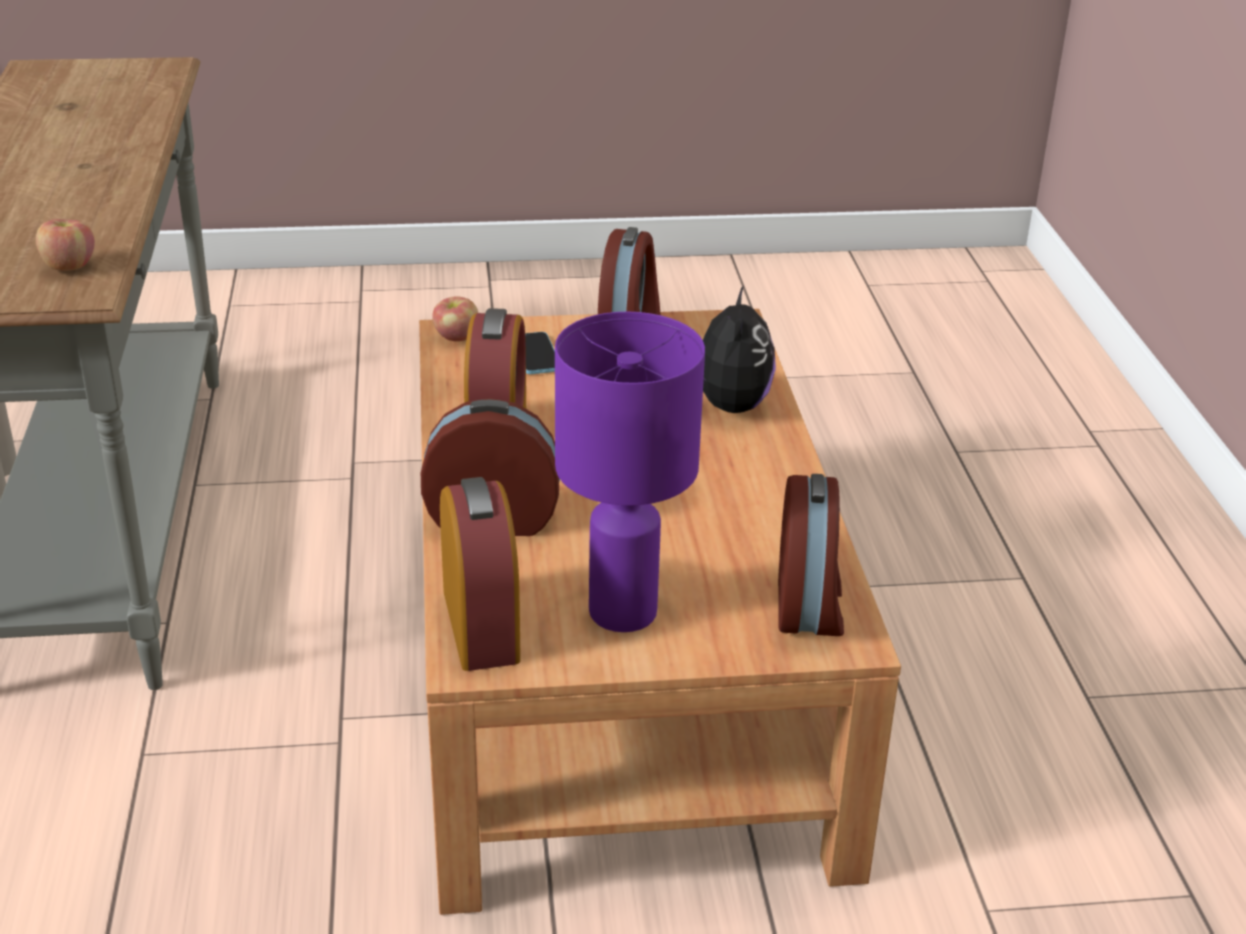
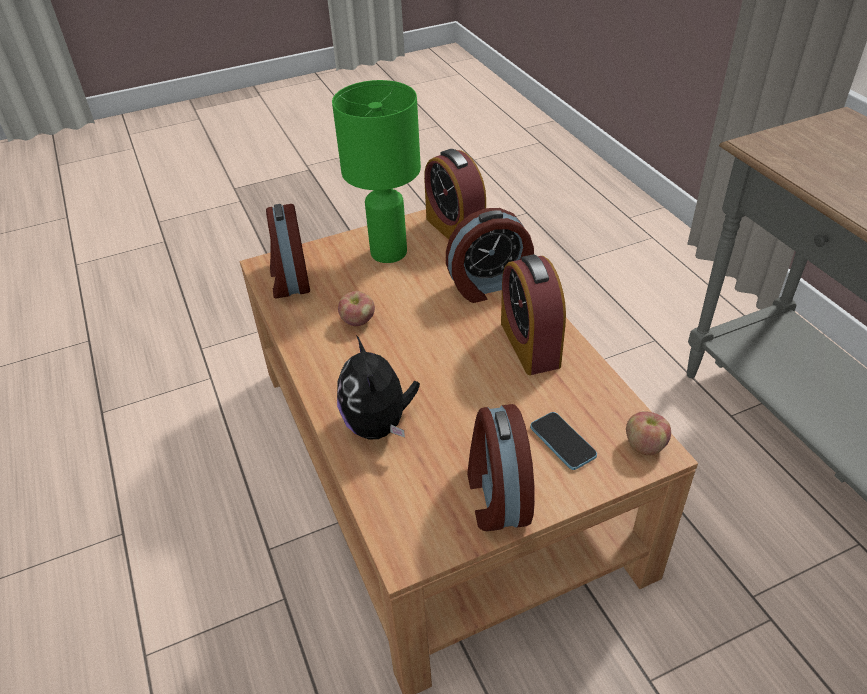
camera: 165 degrees right, 10 degrees up
apple [36,219,95,271] -> apple moved to [338,291,375,326]
purple table lamp [555,312,705,632] -> green table lamp [332,80,421,263]

